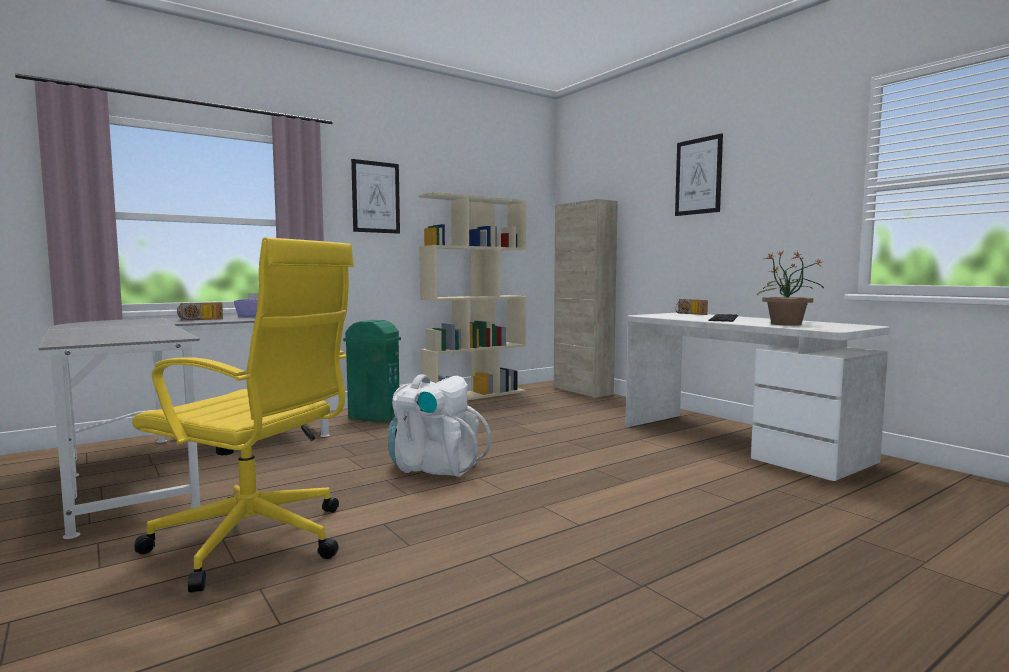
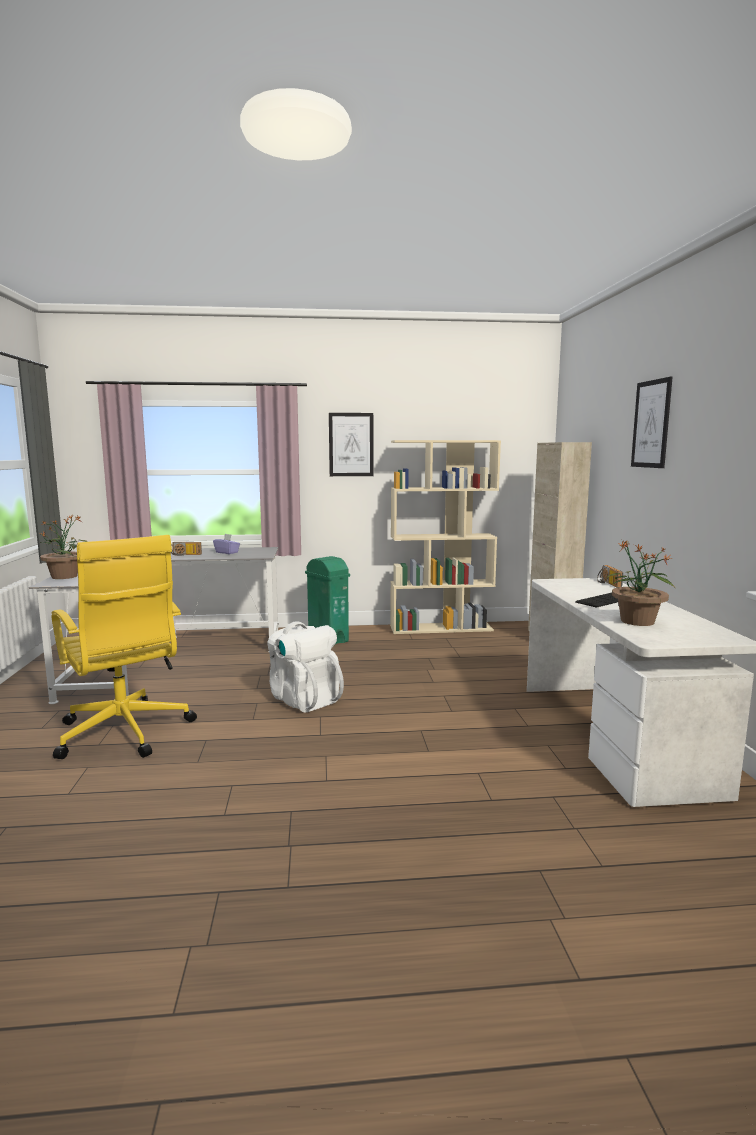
camera: 30 degrees right, 5 degrees up
none -> potted plant [40,515,88,579]

